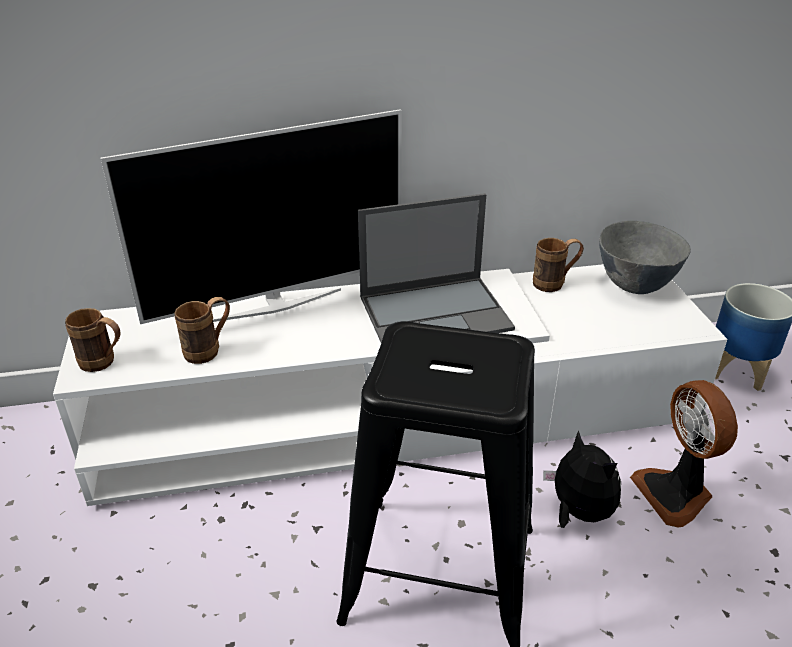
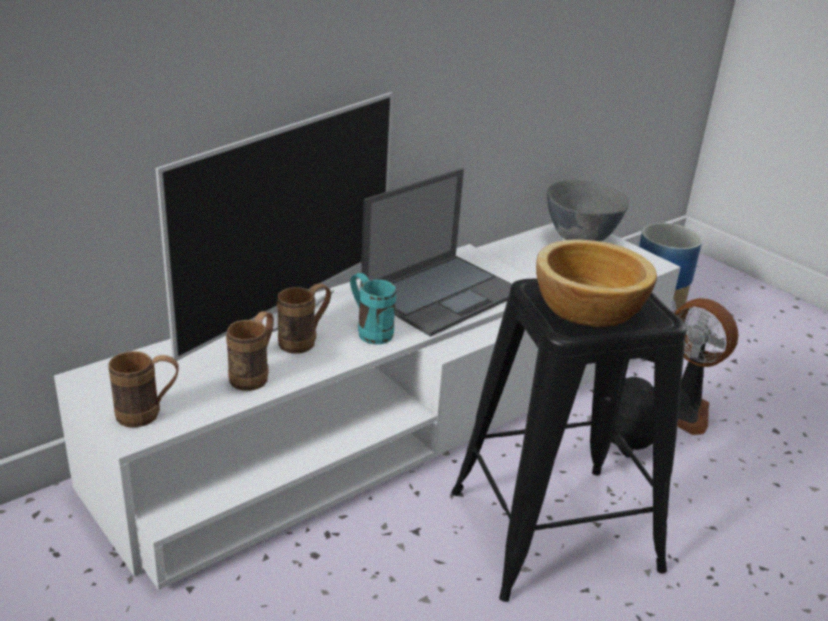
camera: 30 degrees left, 5 degrees down
brown mug [533,238,584,292] -> brown mug moved to [277,284,331,354]
none -> turquoise mug [350,273,396,344]
none -> bowl [536,239,657,327]

